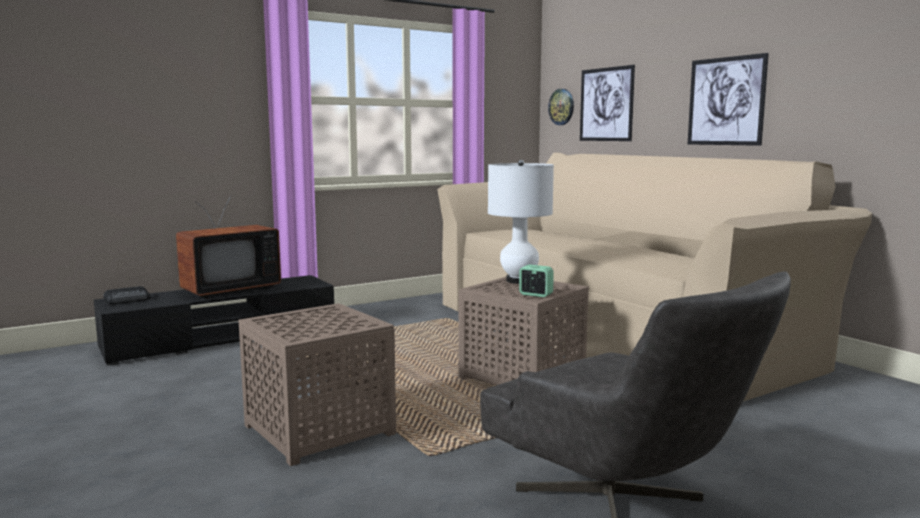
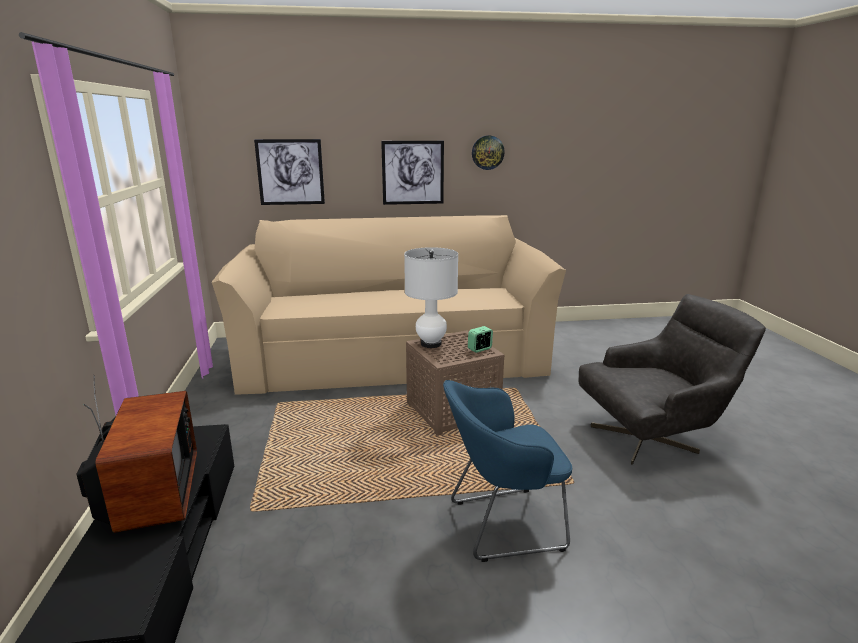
camera: 65 degrees left, 10 degrees up
radio [103,286,150,304] -> none
brown side table [238,303,396,466] -> blue armchair [443,380,572,562]
wall clock [548,89,574,125] -> wall clock moved to [472,135,505,170]

